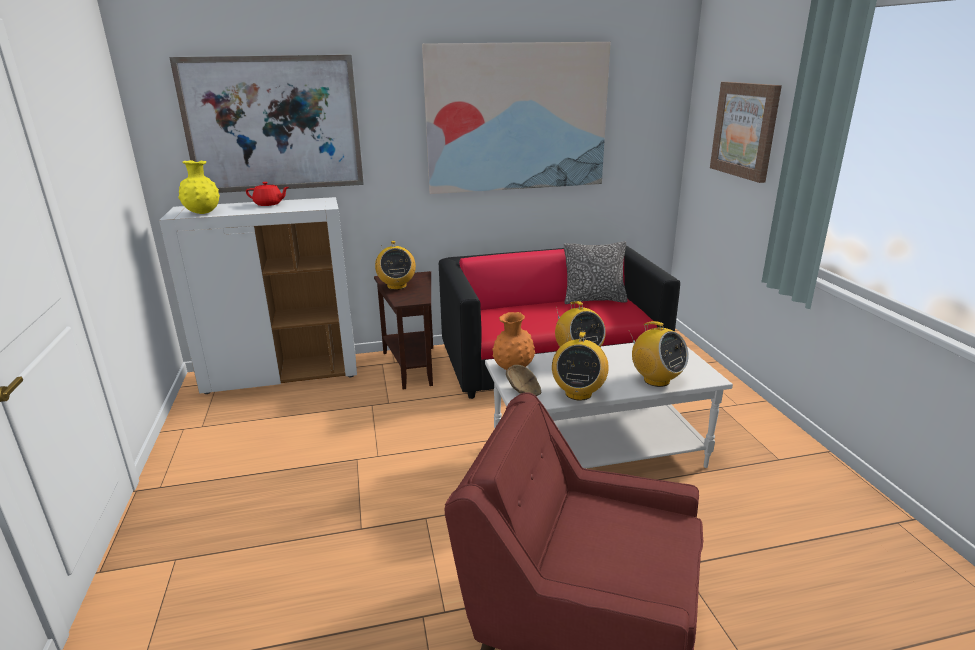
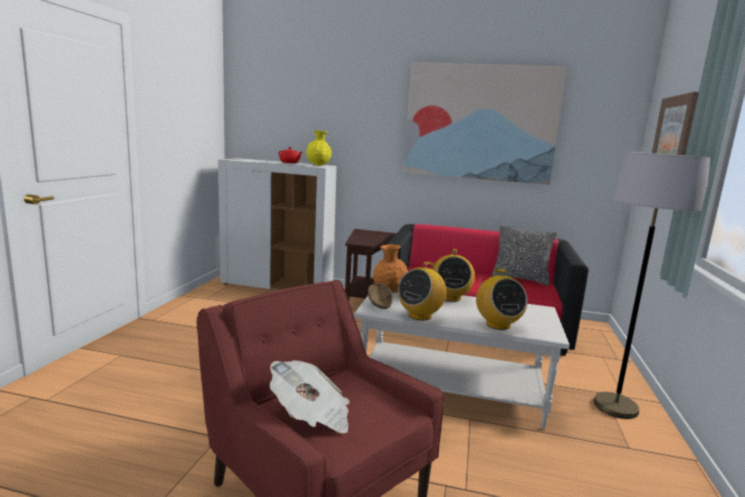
camera: 25 degrees right, 10 degrees down
picture [169,55,364,193] -> none
yellow vase [178,160,220,214] -> yellow vase moved to [306,130,332,166]
radio [375,241,416,290] -> none
none -> newspaper [269,360,349,433]
none -> grey floor lamp [594,152,711,419]

